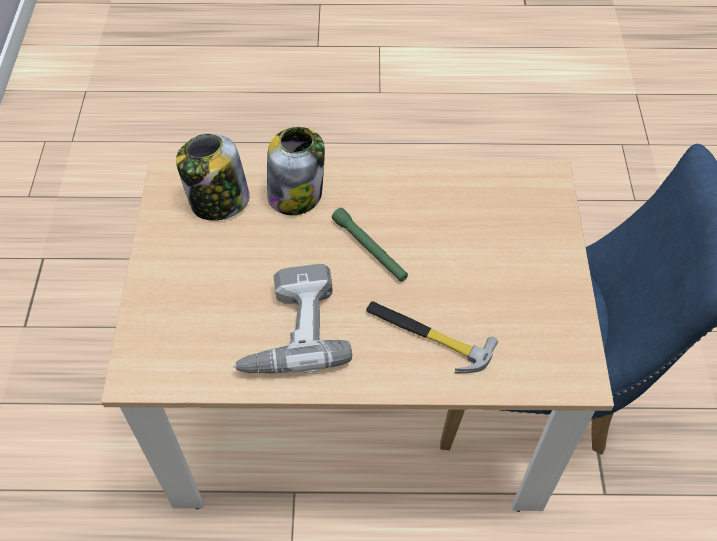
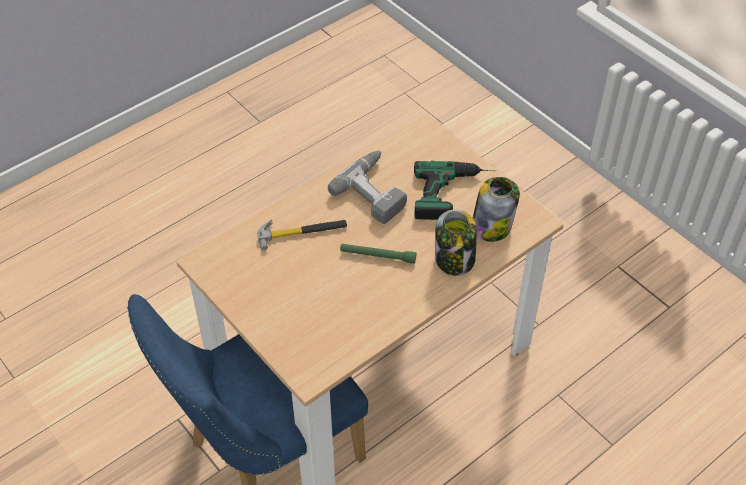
camera: 140 degrees right, 5 degrees down
none -> power drill [414,161,496,220]

